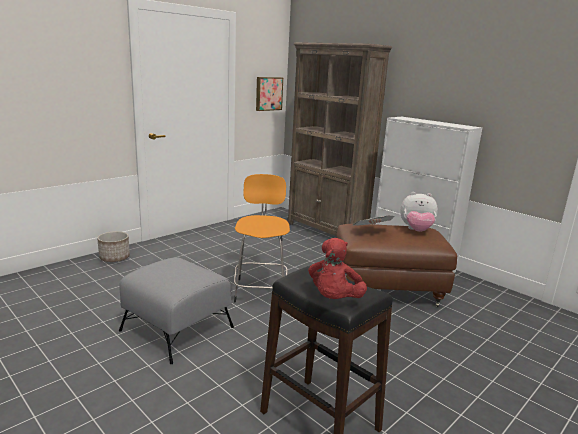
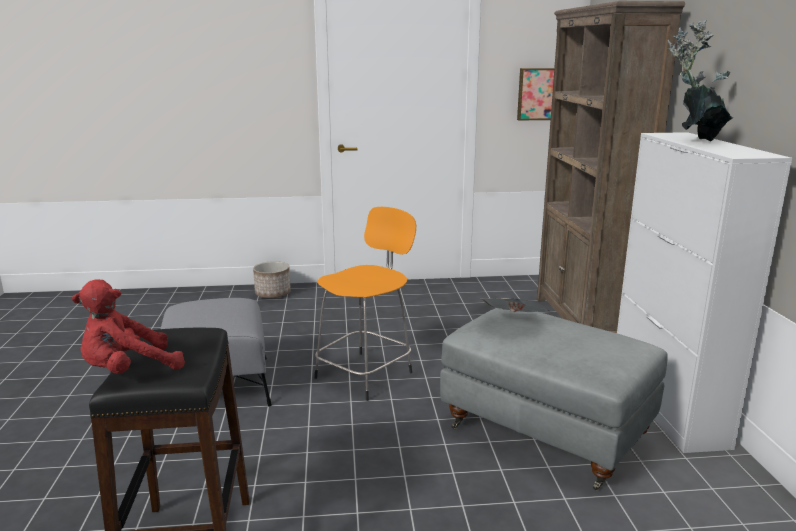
camera: 40 degrees right, 0 degrees up
brown ottoman [337,224,457,307] -> grey ottoman [440,308,668,491]
plush toy [400,192,438,232] -> none
none -> potted plant [668,20,734,141]

